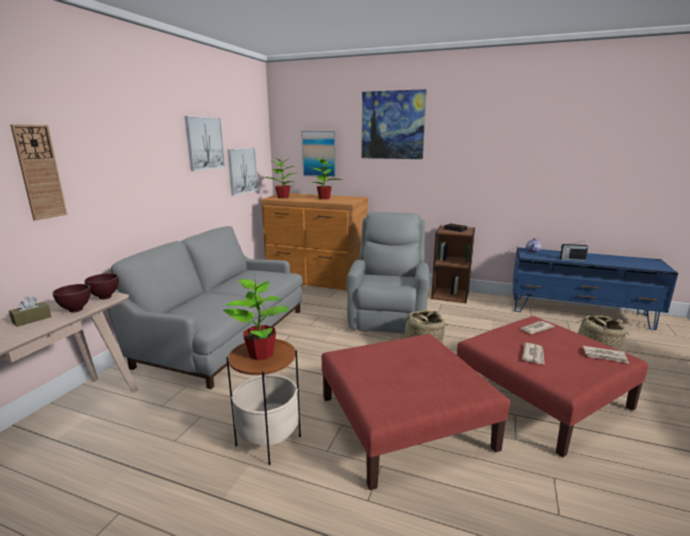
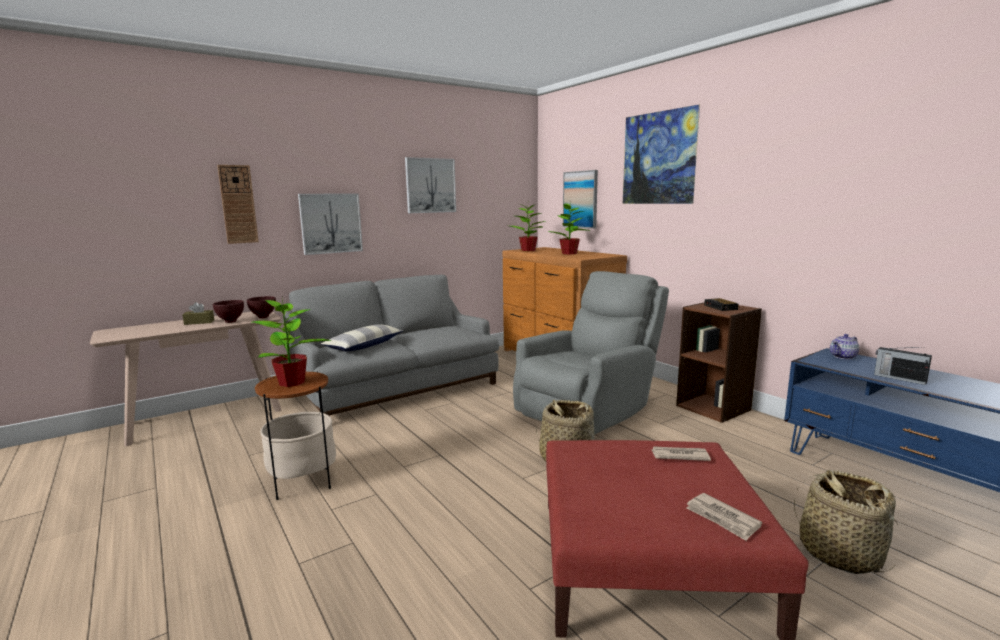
camera: 35 degrees right, 5 degrees down
picture [227,148,258,196] -> picture moved to [298,193,363,255]
red ottoman [322,334,510,490] -> none
newspaper [522,343,544,364] -> none
none -> pillow [321,324,403,352]

